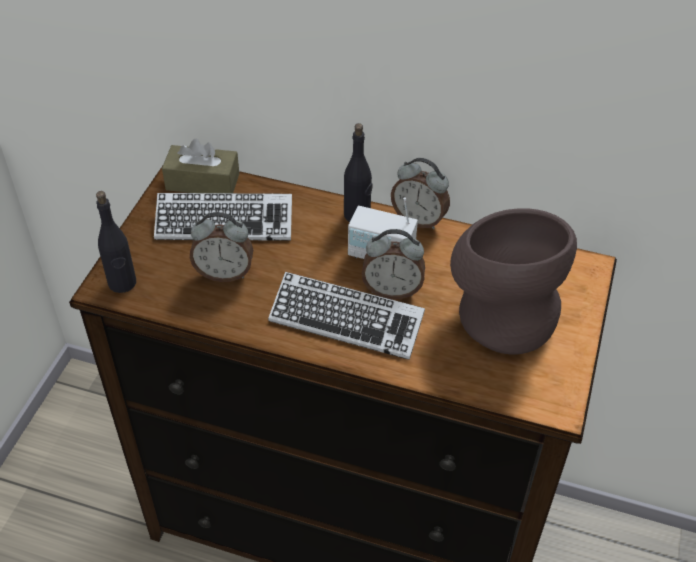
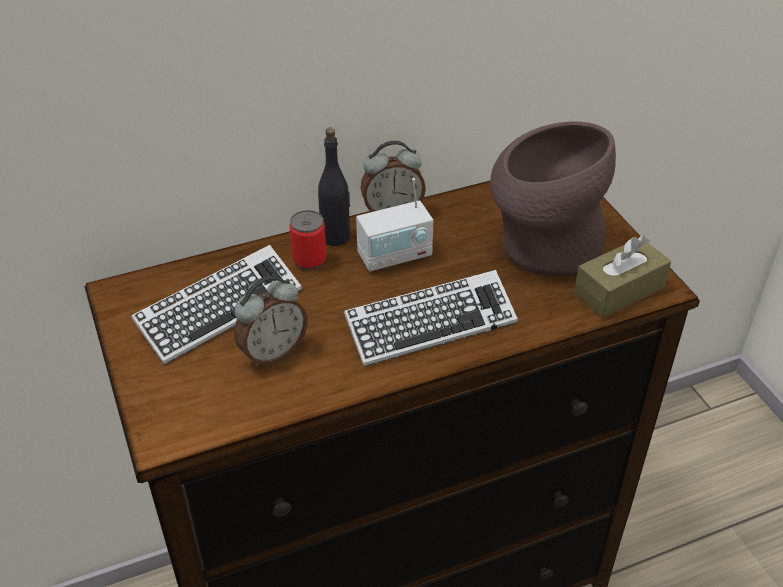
camera: 40 degrees left, 5 degrees down
black bottle [96,191,136,293] -> none
brown tissue box [162,139,240,193] -> brown tissue box moved to [574,236,671,318]
alarm clock [362,229,425,299] -> none
none -> can [290,210,326,270]

